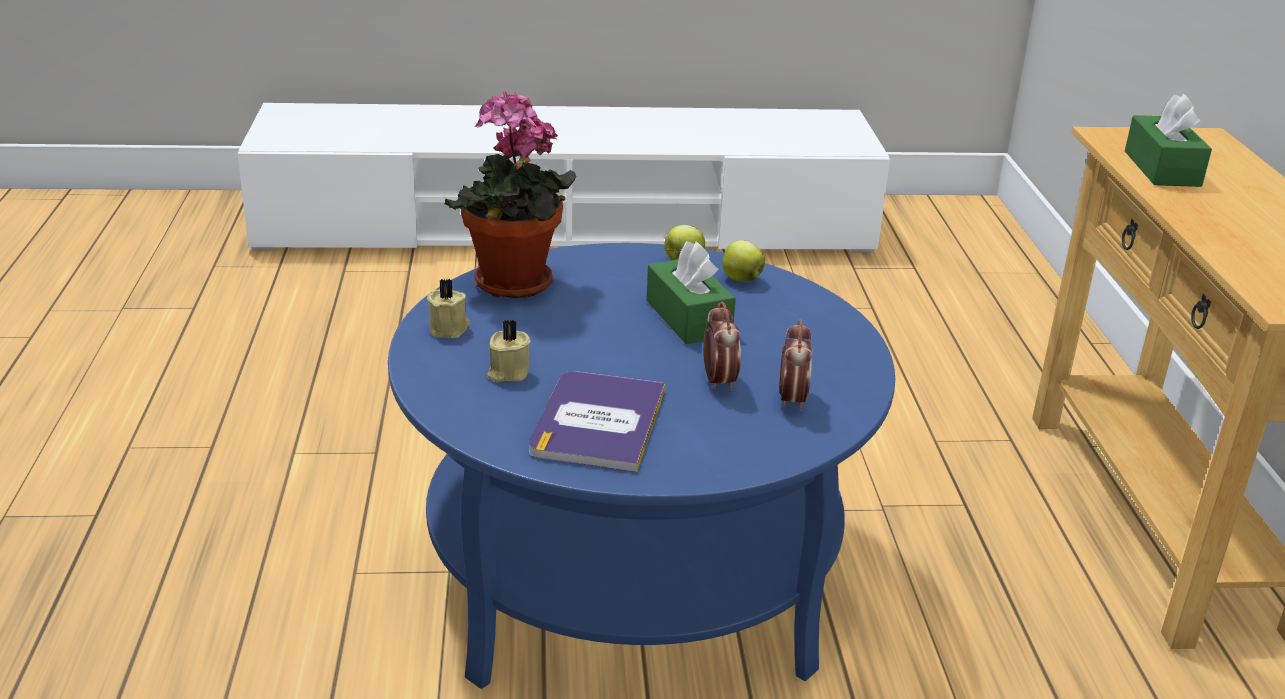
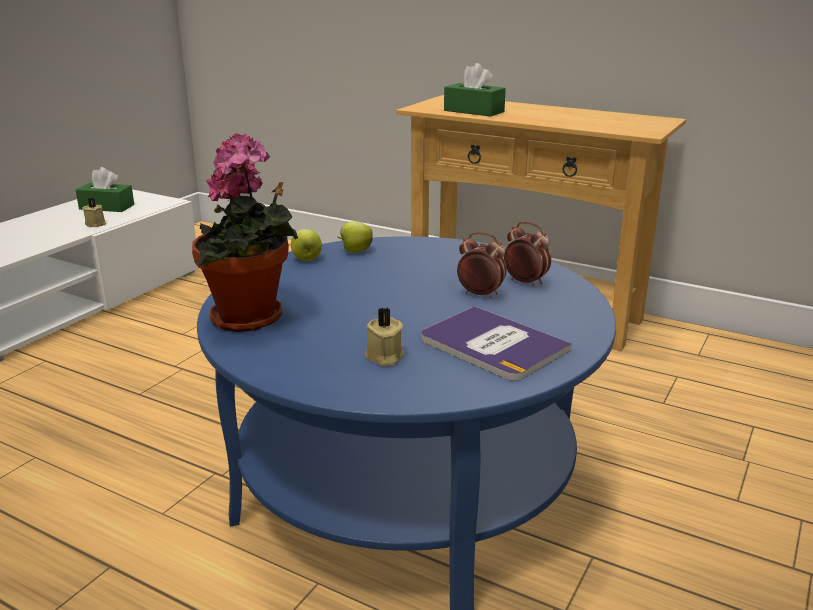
camera: 55 degrees left, 5 degrees down
beige candle [427,279,470,338] -> beige candle moved to [82,197,106,227]
green tissue box [646,241,736,344] -> green tissue box moved to [76,167,134,212]

